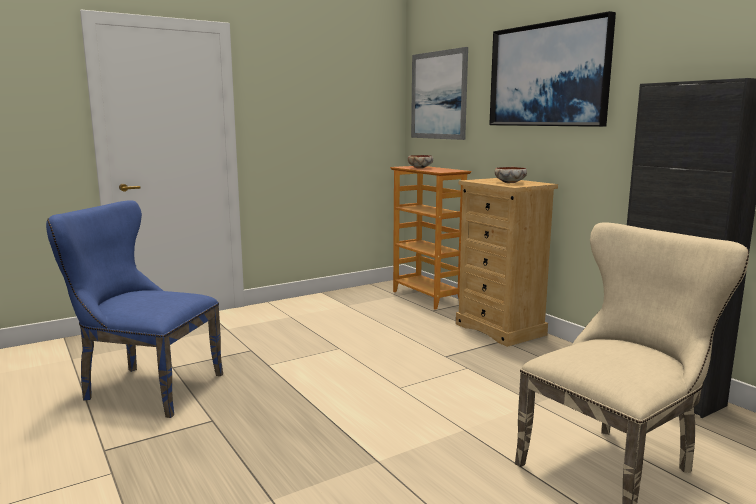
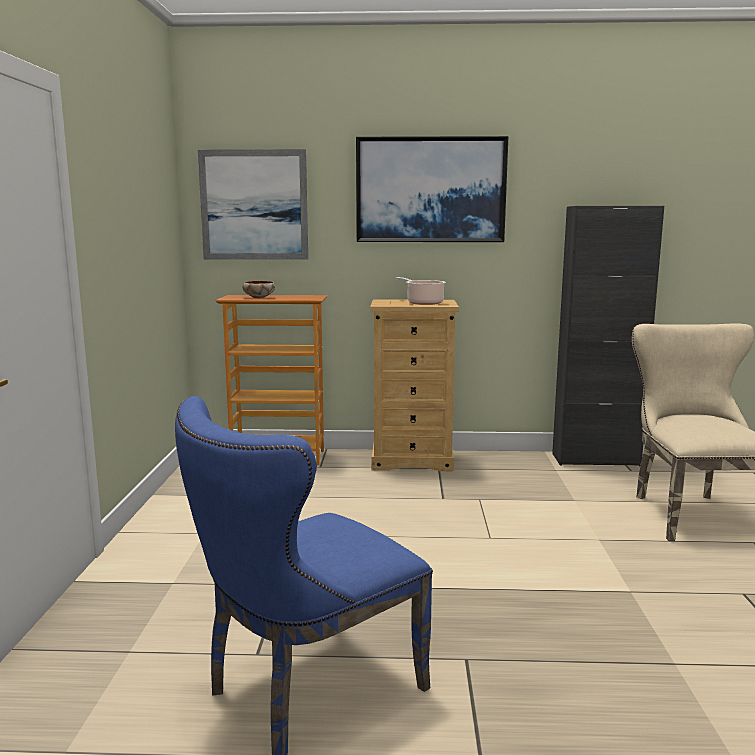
camera: 55 degrees left, 0 degrees up
bowl [495,167,527,183] -> cooking pot [395,277,446,305]

